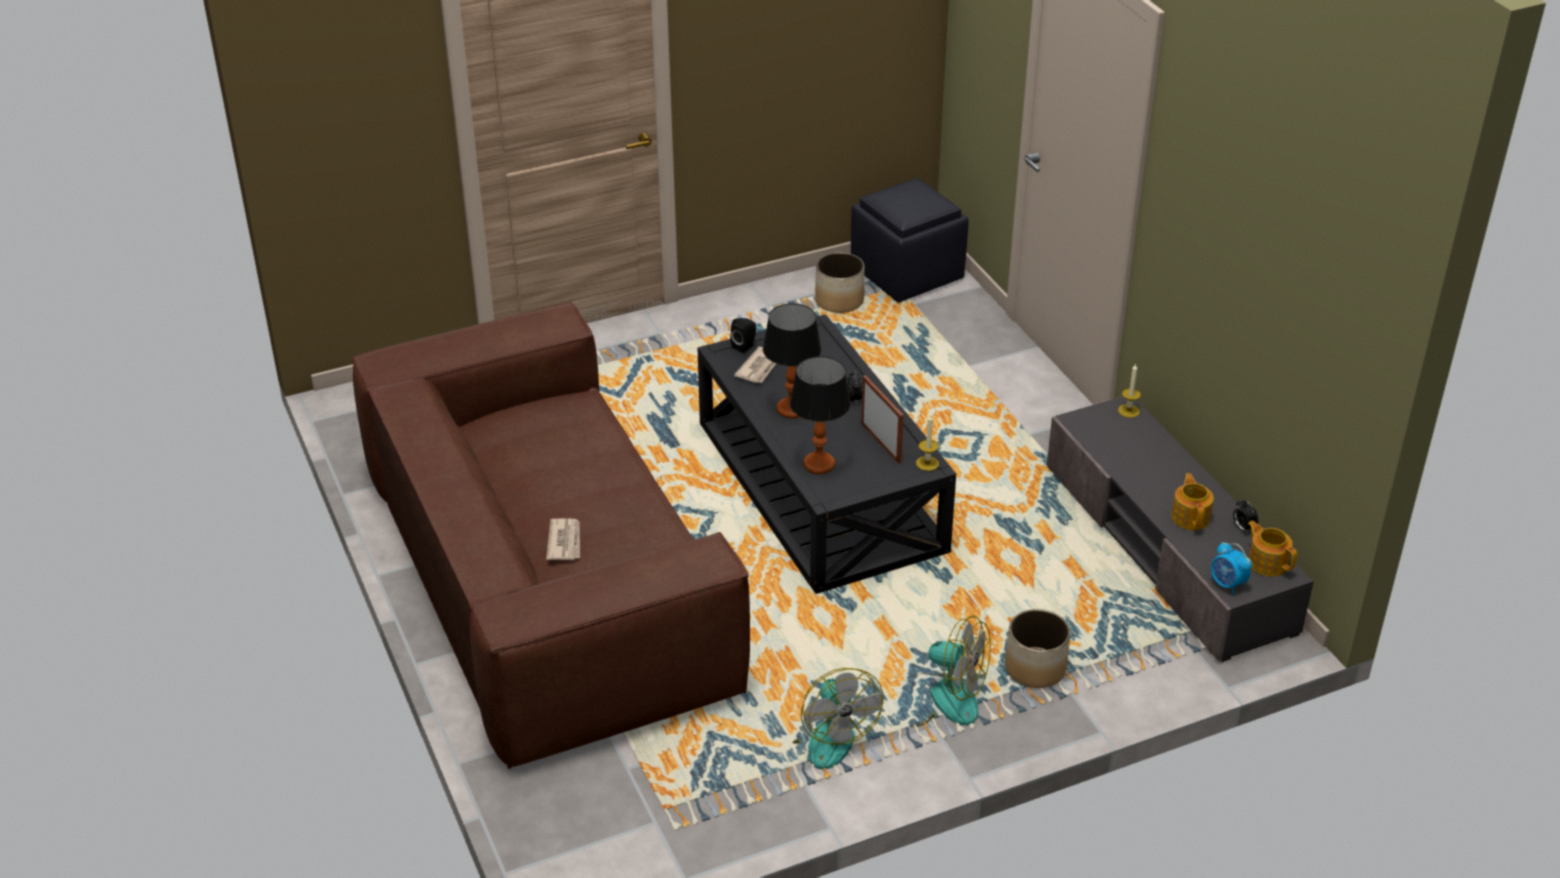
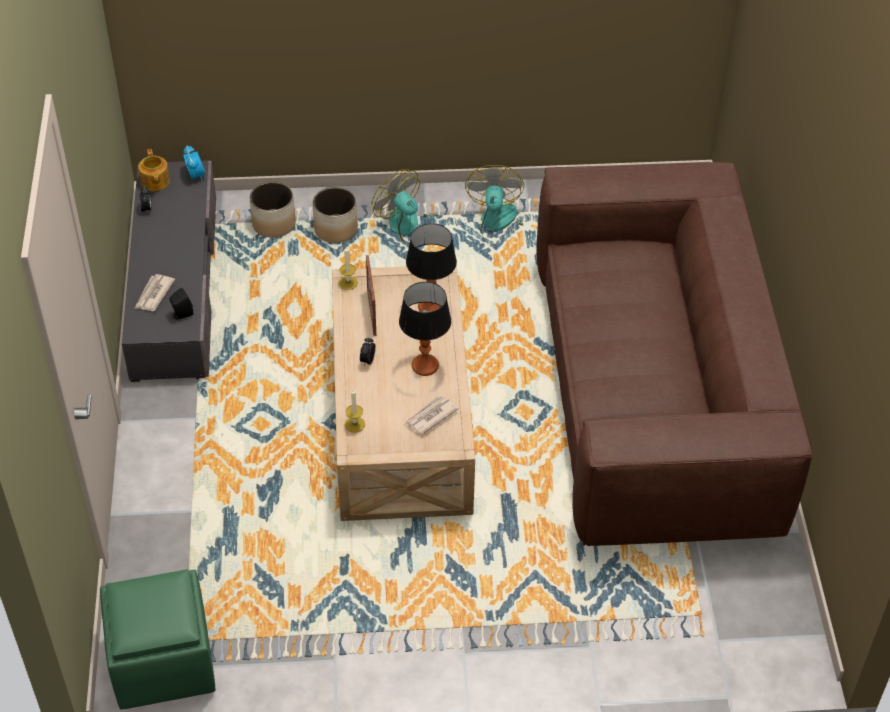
camera: 160 degrees left, 10 degrees up
newspaper [546,518,580,560] -> newspaper moved to [134,274,175,311]
black coffee table [698,314,956,594] -> beige coffee table [332,265,475,521]
black speaker [730,318,756,353] -> black speaker moved to [169,288,193,319]
planter [815,252,865,313] -> planter moved to [250,182,296,238]
black ottoman [851,178,969,303] -> green ottoman [100,569,215,710]
candle [1118,363,1141,418] -> candle moved to [345,389,365,433]
teapot [1171,473,1214,530] -> none

